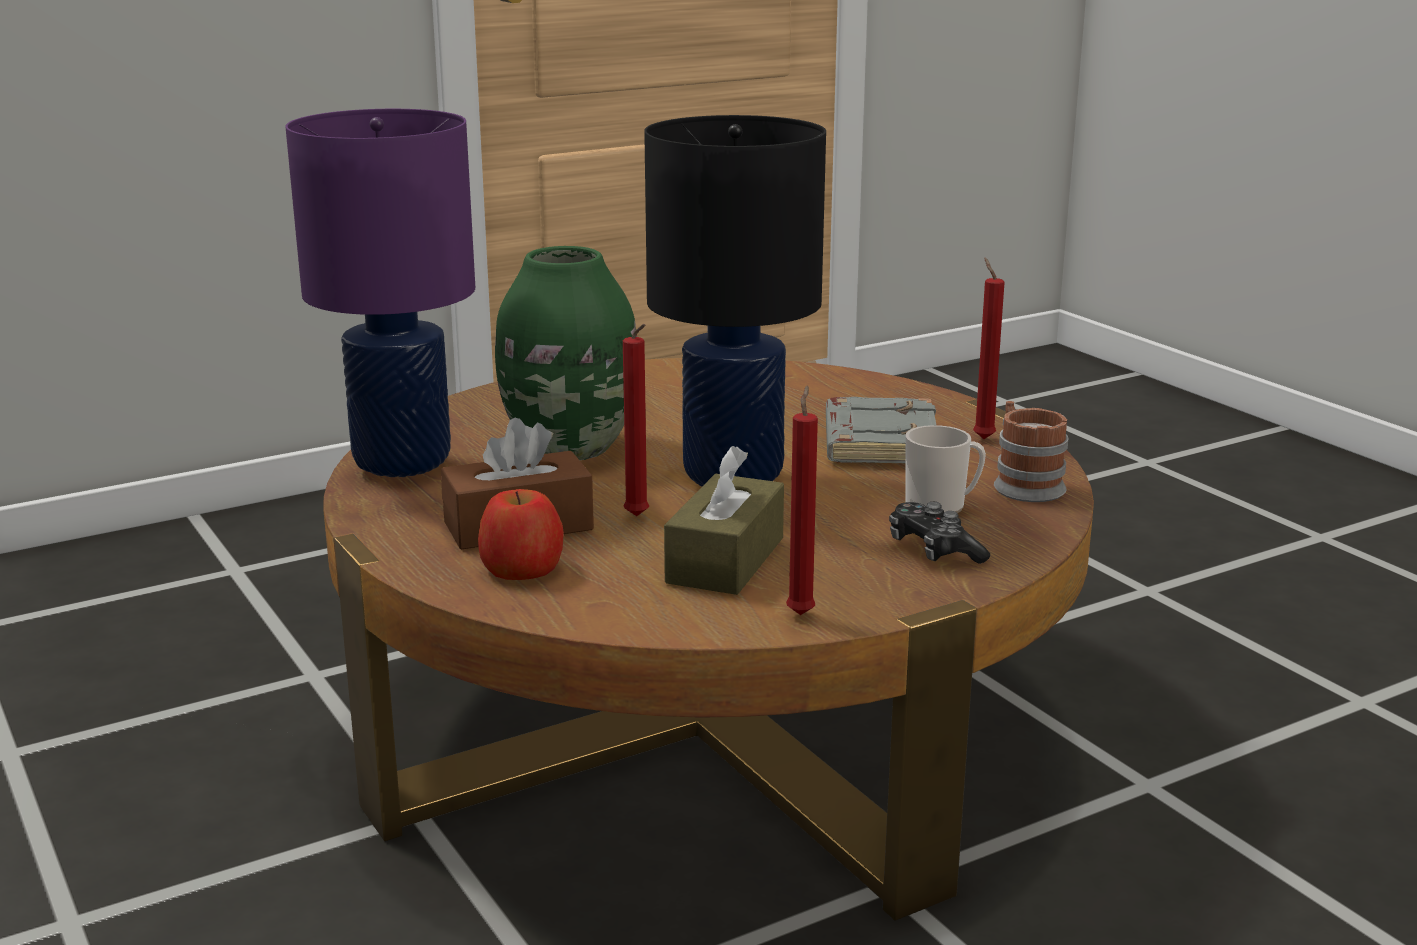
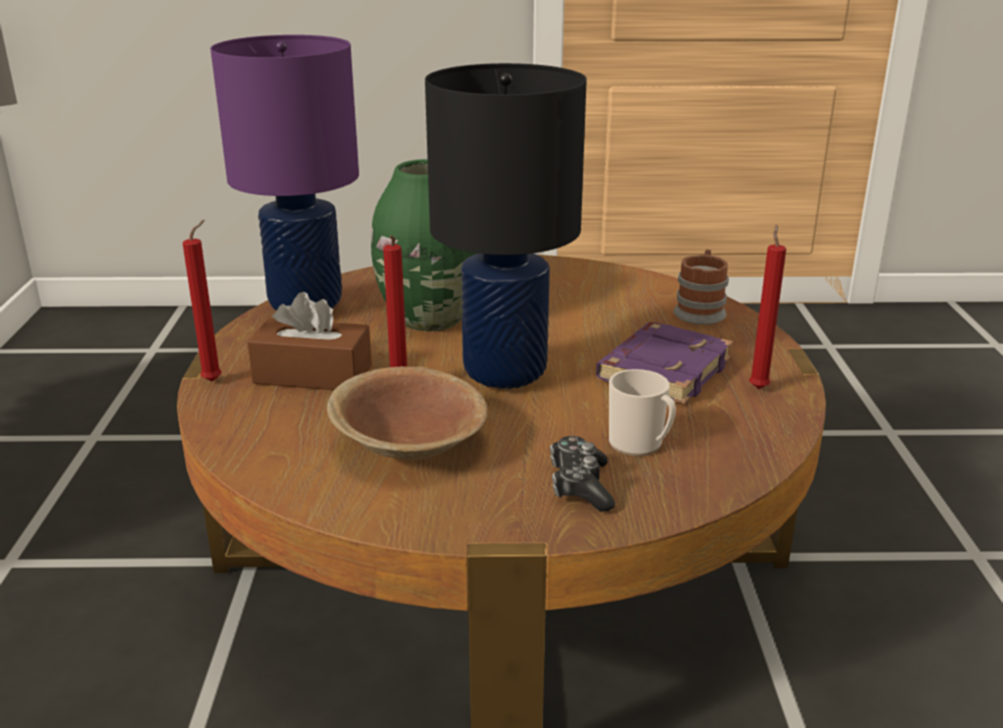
camera: 30 degrees right, 5 degrees up
apple [478,489,564,580] -> none
brown tissue box [664,446,784,595] -> brown bowl [327,366,488,461]
red candle [786,385,818,615] -> red candle moved to [183,220,222,381]
grey book [826,397,936,463] -> purple book [596,322,733,404]
mug [994,401,1068,502] -> mug moved to [674,249,729,325]

